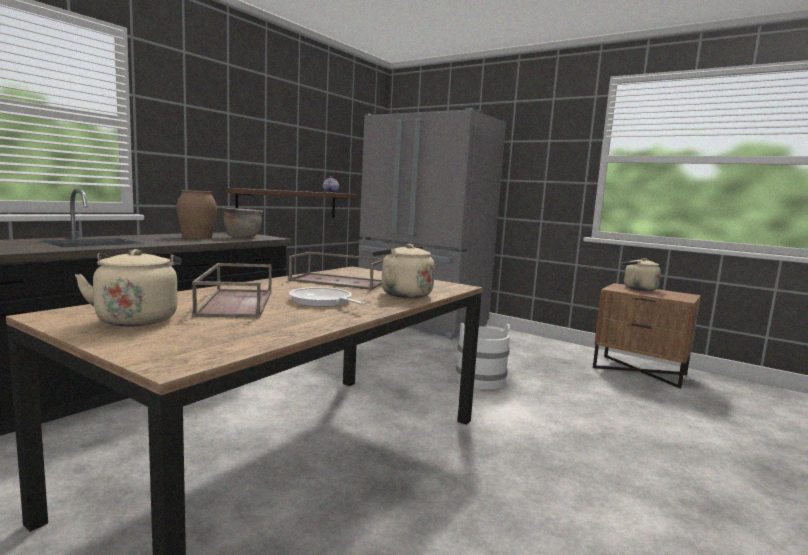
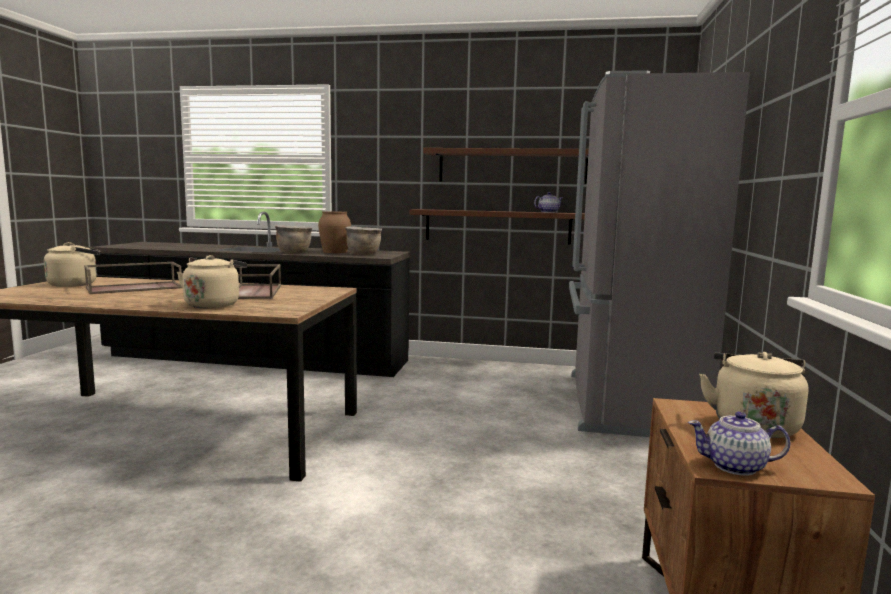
camera: 65 degrees right, 0 degrees up
frying pan [289,287,365,307] -> none
white bucket [456,323,510,390] -> none
none -> brown cooking pot [275,225,313,254]
none -> brown shelf [423,148,589,184]
none -> teapot [688,411,791,476]

